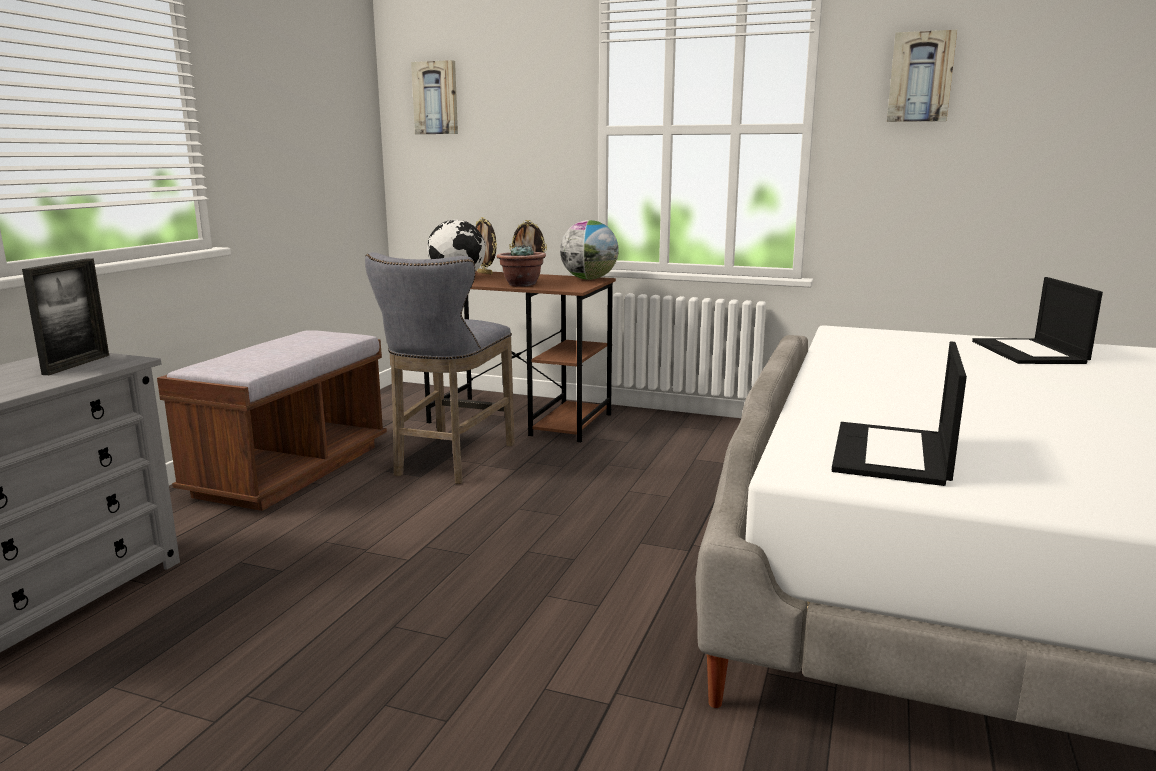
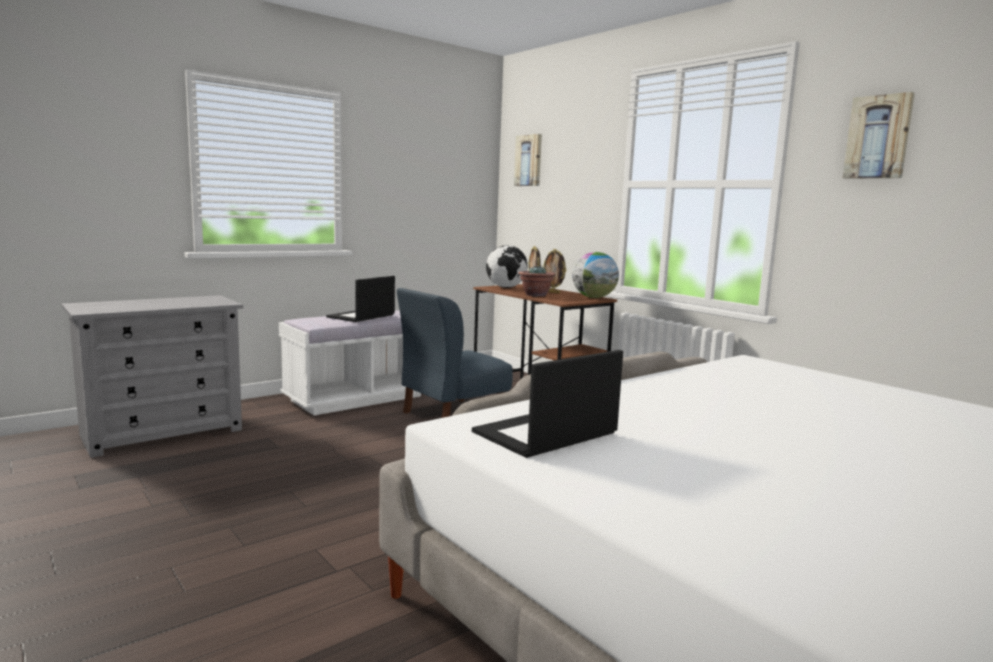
camera: 30 degrees right, 5 degrees down
picture frame [22,258,109,375] -> none
brown bench [157,330,387,511] -> white bench [279,311,421,416]
grey stool [365,252,515,484] -> blue chair [397,288,513,418]
laptop [972,277,1103,364] -> laptop moved to [326,276,395,322]

